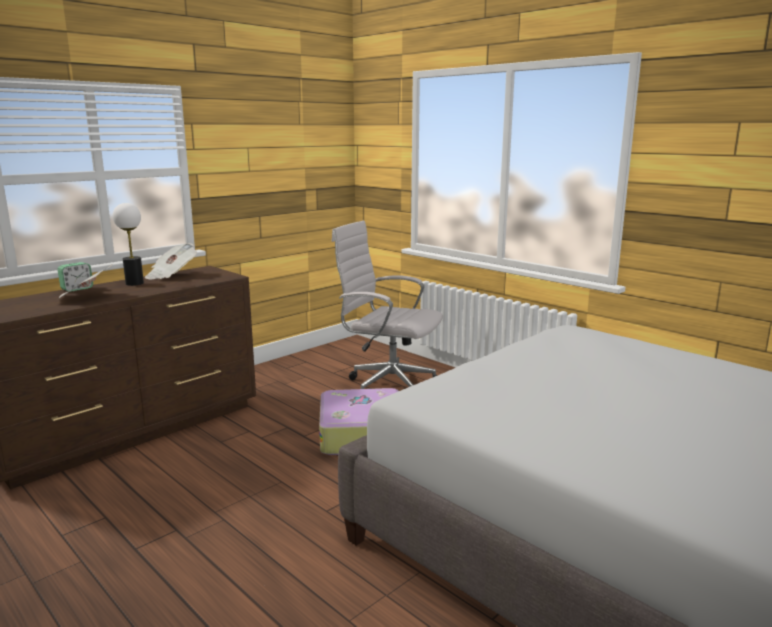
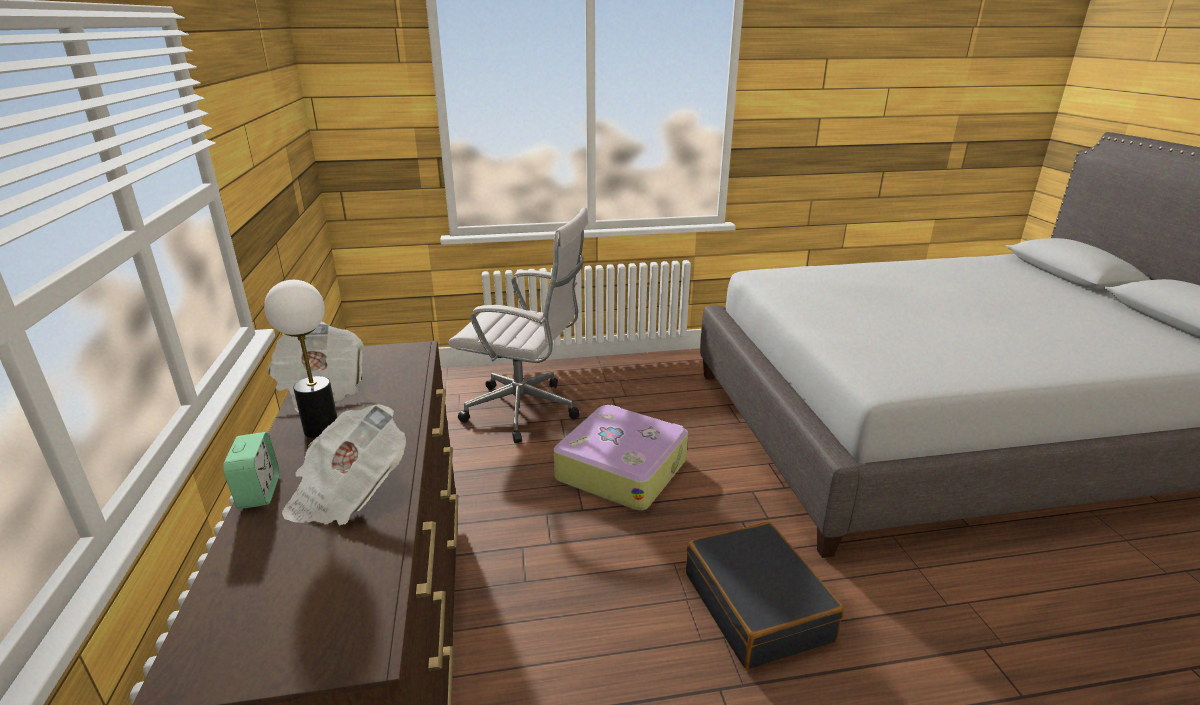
camera: 55 degrees left, 10 degrees up
white office chair [332,221,443,389] -> white office chair turned 135 degrees counterclockwise [448,208,589,443]
none -> black suitcase [686,522,844,669]

